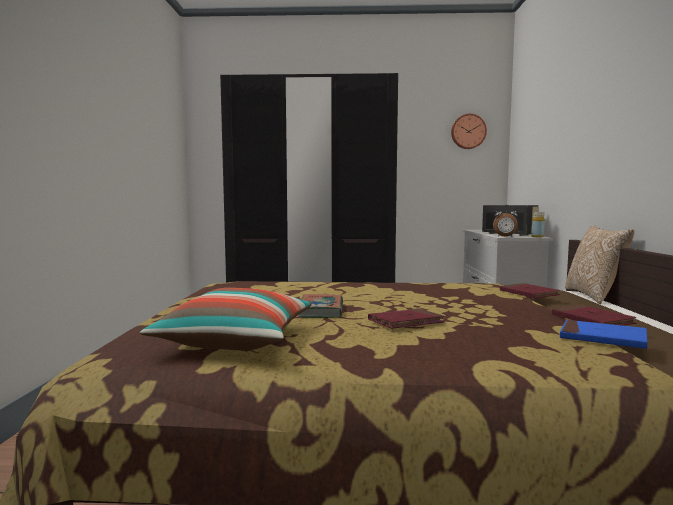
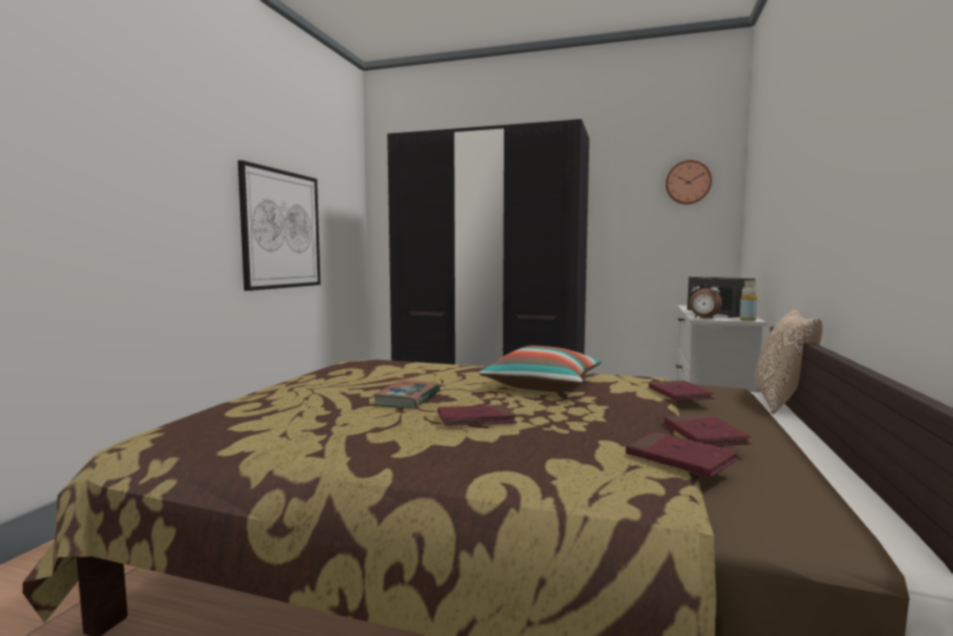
camera: 15 degrees right, 0 degrees up
pillow [140,288,312,350] -> pillow moved to [479,346,601,392]
blue book [560,320,647,349] -> red book [626,432,738,477]
none -> picture [238,160,321,291]

